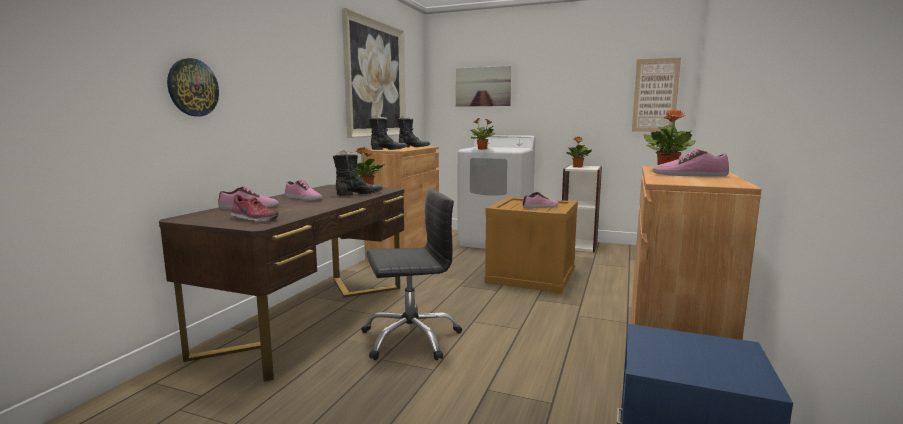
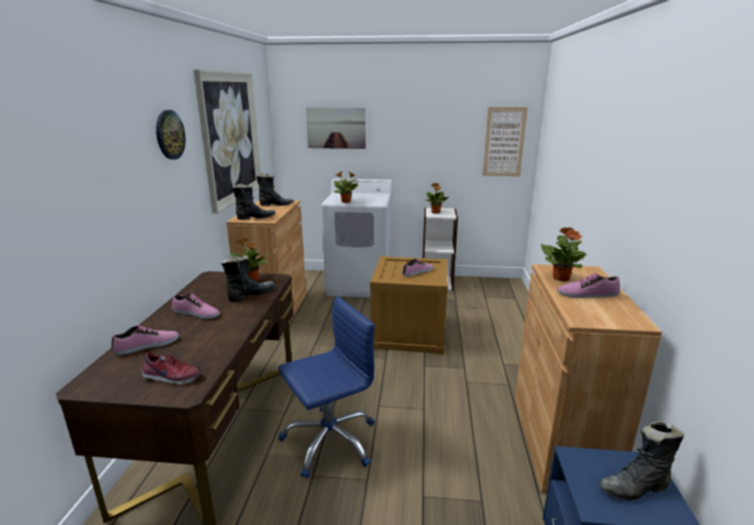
camera: 15 degrees left, 10 degrees up
wall clock [167,58,219,116] -> wall clock moved to [156,110,185,160]
black office chair [361,189,462,361] -> blue office chair [278,296,375,478]
none -> black boot [598,421,684,501]

